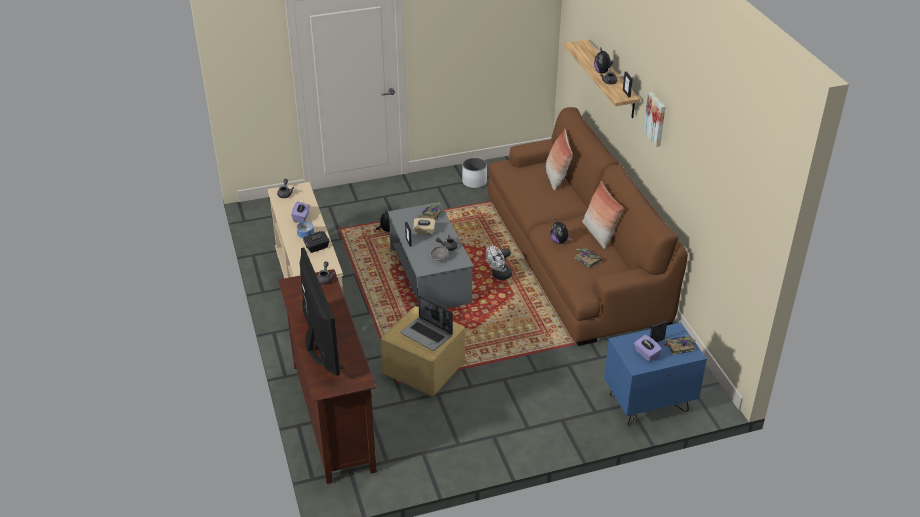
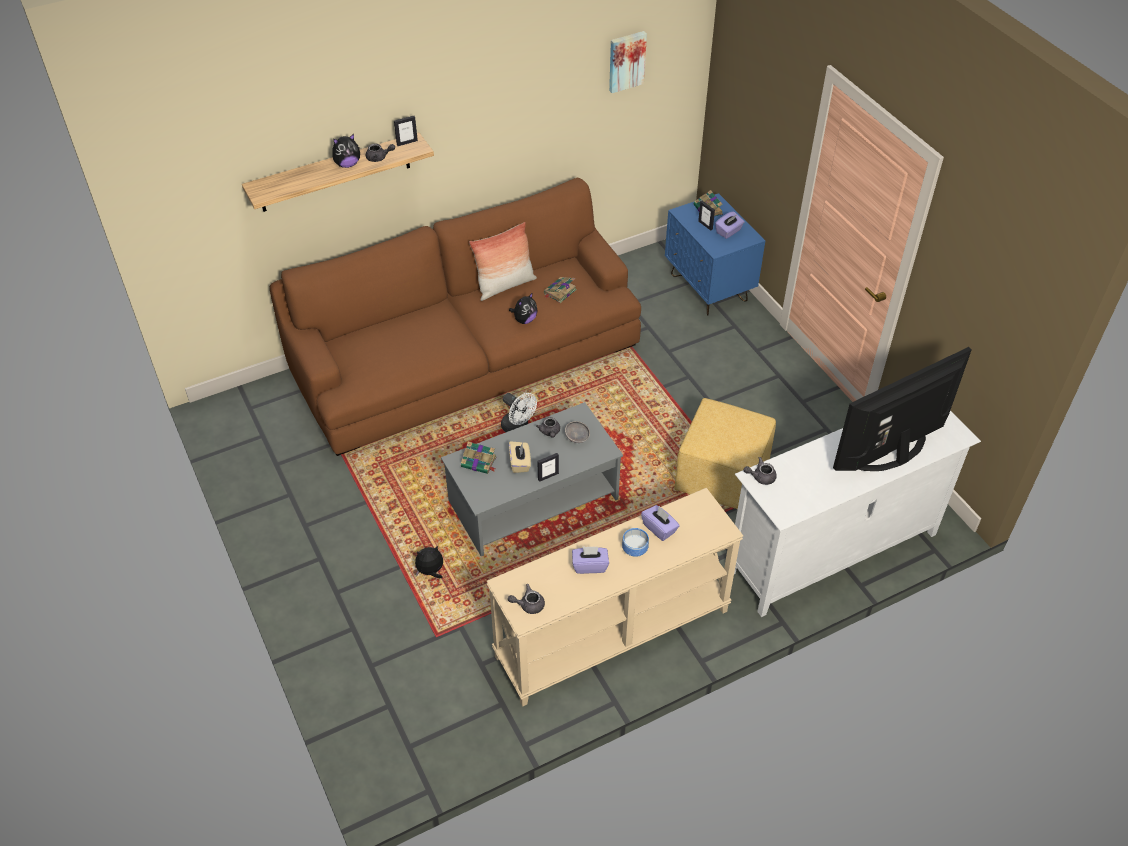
camera: 100 degrees left, 10 degrees up
brown tv stand [278,269,377,484] -> white tv stand [734,410,981,617]
black tissue box [303,231,330,253] -> purple tissue box [641,505,680,541]
laptop [400,295,453,351] -> none
white planter [462,158,487,188] -> none
pillow [546,129,572,191] -> none
picture [643,92,665,147] -> picture moved to [609,31,647,93]

